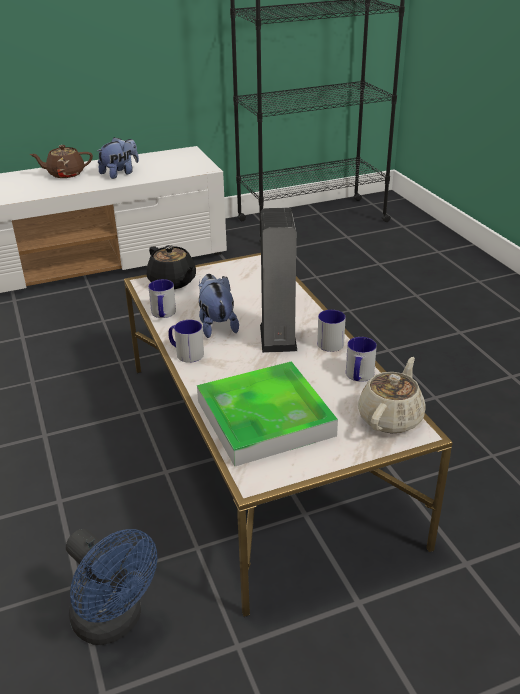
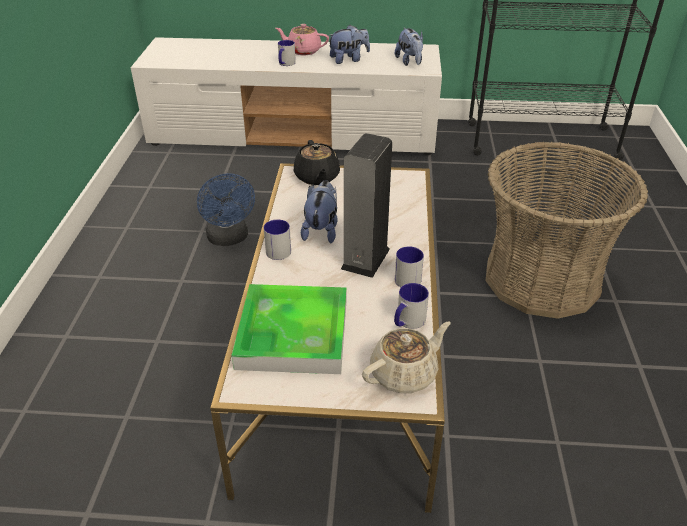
camera: 25 degrees right, 5 degrees up
brown teapot [29,145,93,178] -> pink teapot [276,24,329,55]
blue fan [66,529,157,645] -> blue fan moved to [197,173,255,246]
mug [148,279,176,318] -> mug moved to [278,40,296,66]
none -> plush toy [395,28,423,66]
none -> basket [486,142,648,319]

